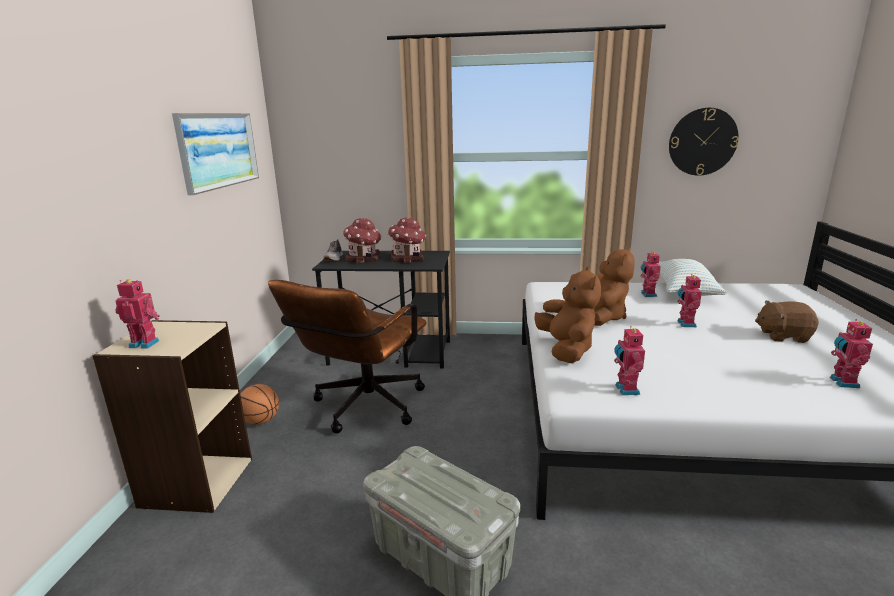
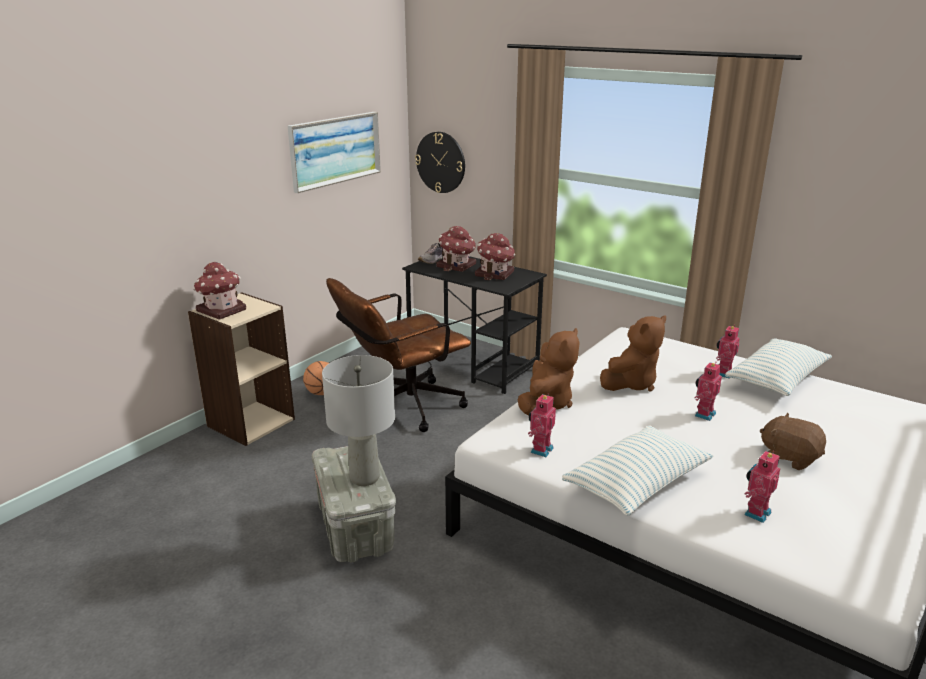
camera: 30 degrees right, 5 degrees up
toy robot [115,279,160,349] -> toy house [193,262,246,320]
wall clock [669,108,739,176] -> wall clock moved to [415,132,465,193]
none -> grey table lamp [322,355,395,486]
none -> pillow [562,426,713,516]

